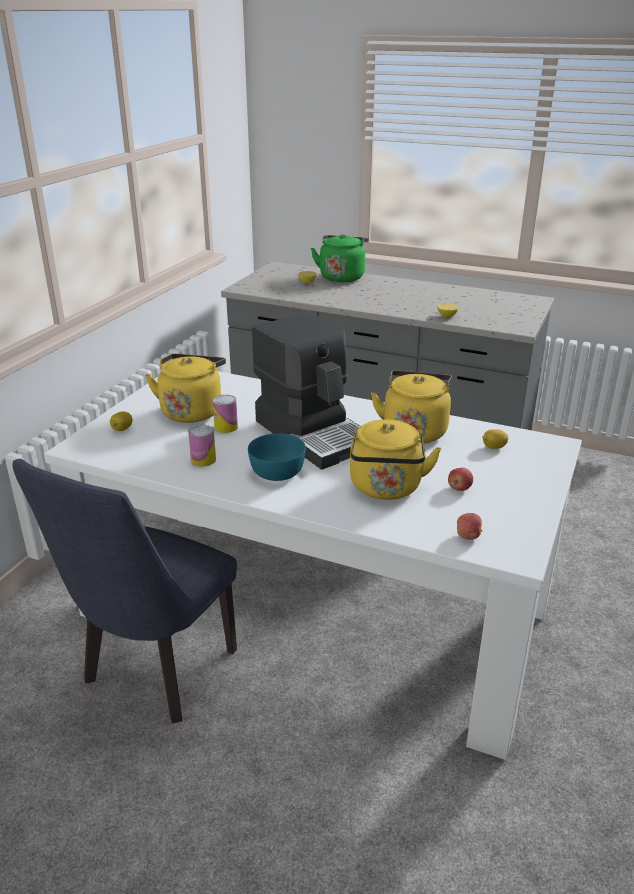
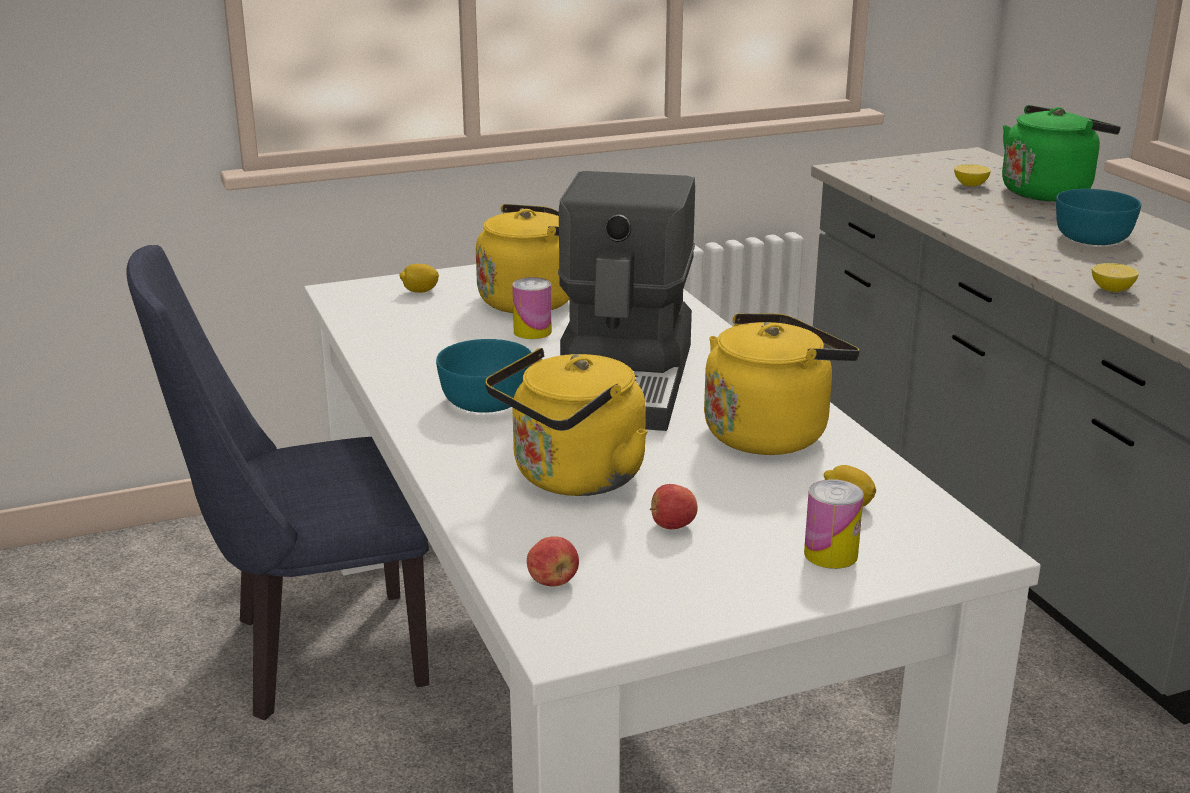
camera: 45 degrees right, 5 degrees down
can [188,425,216,466] -> can moved to [804,479,864,569]
none -> turquoise bowl [1056,189,1141,245]

